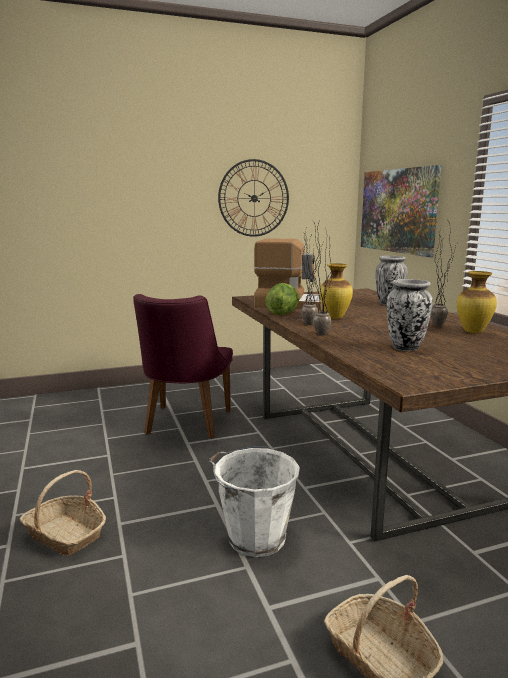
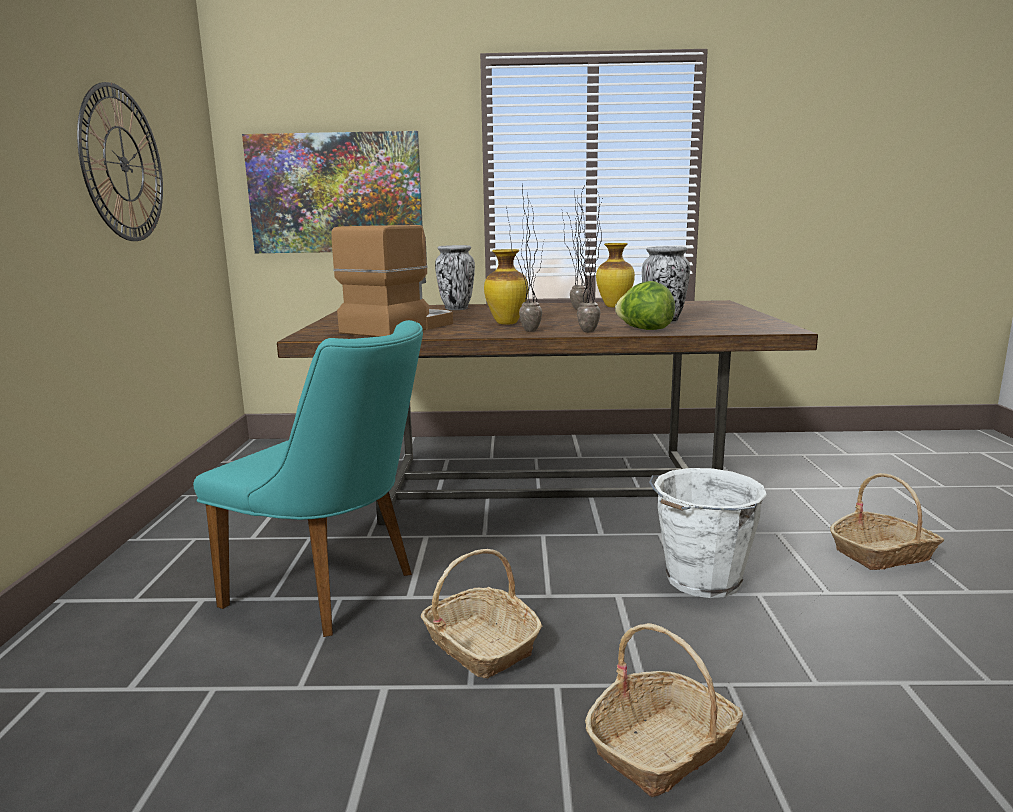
camera: 70 degrees left, 0 degrees up
purple chair [133,294,233,439] -> turquoise chair [193,320,423,637]
lettuce [265,283,299,315] -> lettuce moved to [615,281,675,330]
none -> basket [421,549,542,678]

